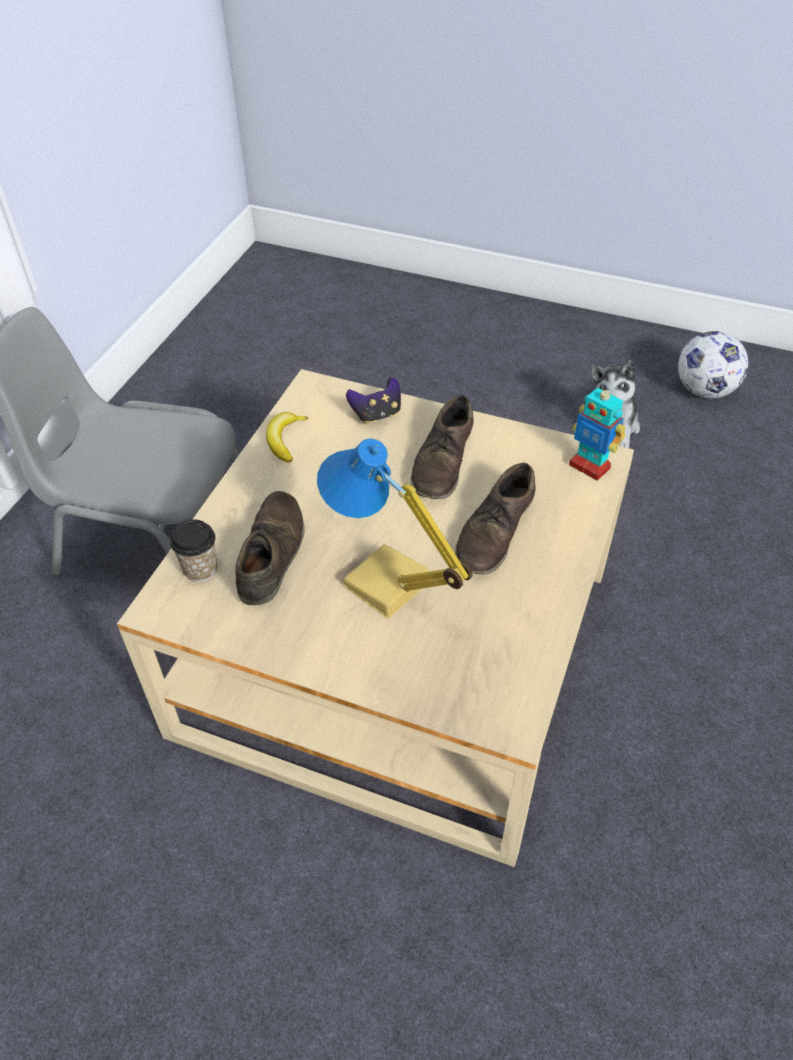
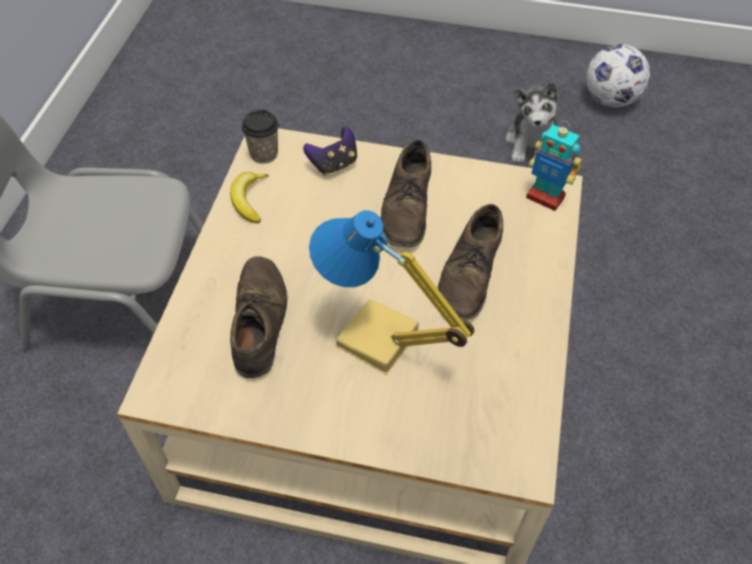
camera: 10 degrees left, 5 degrees up
cup [170,519,217,582] -> cup moved to [241,109,279,164]

